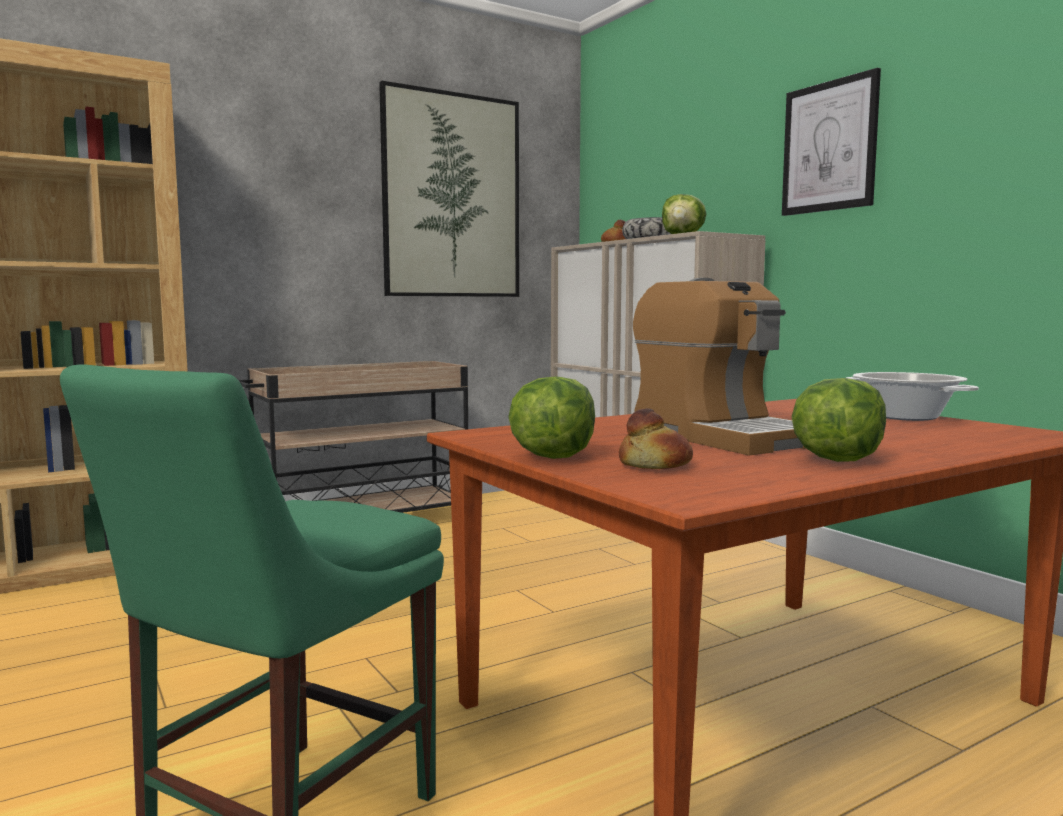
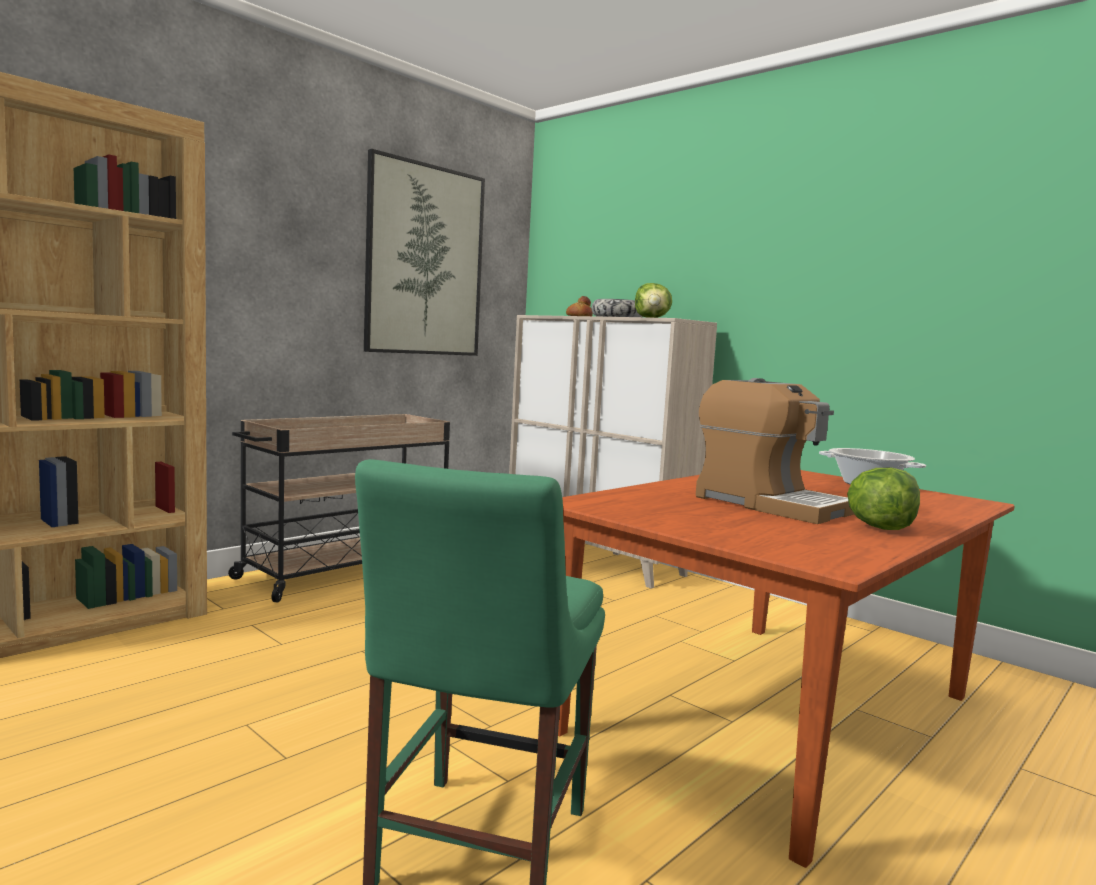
camera: 15 degrees left, 0 degrees up
lettuce [508,376,595,459] -> none
bread [619,408,693,469] -> none
picture [782,68,881,216] -> none

